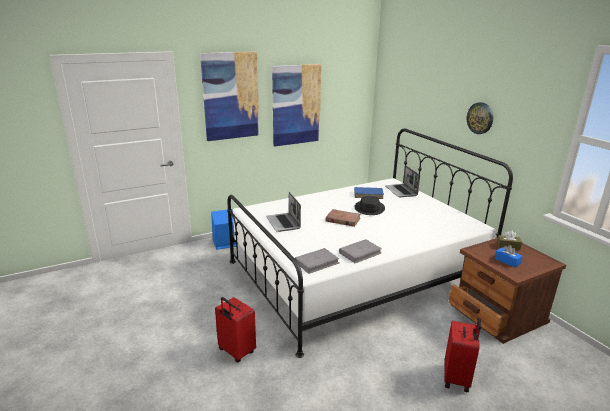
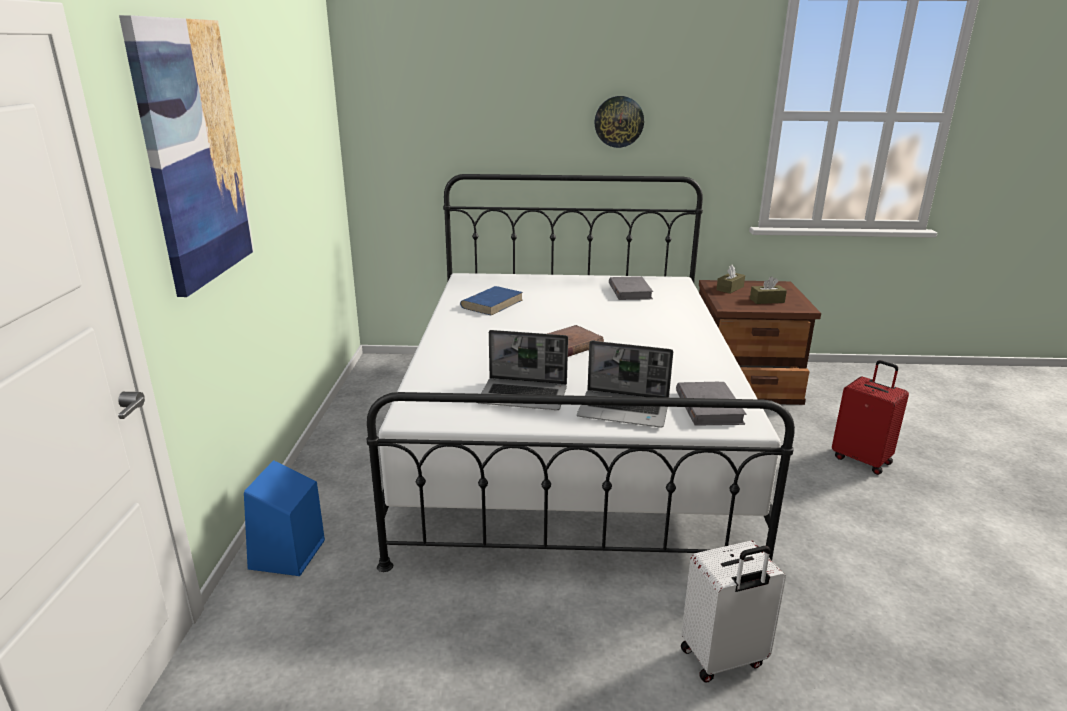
camera: 60 degrees left, 0 degrees up
red suitcase [215,297,256,362] -> white suitcase [681,541,786,683]
picture [272,64,321,146] -> none
grey book [339,239,382,263] -> grey book moved to [609,276,653,300]
black hat [355,196,385,215] -> none
laptop [385,166,420,197] -> laptop moved to [577,341,673,428]
blue tissue box [495,245,523,268] -> brown tissue box [750,276,787,304]

